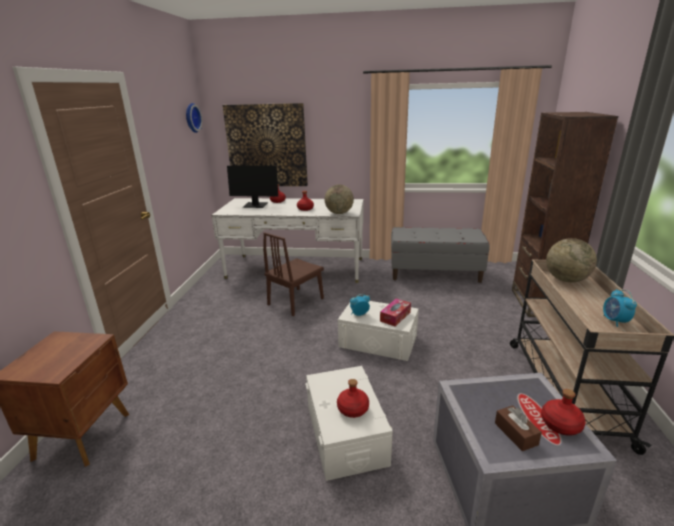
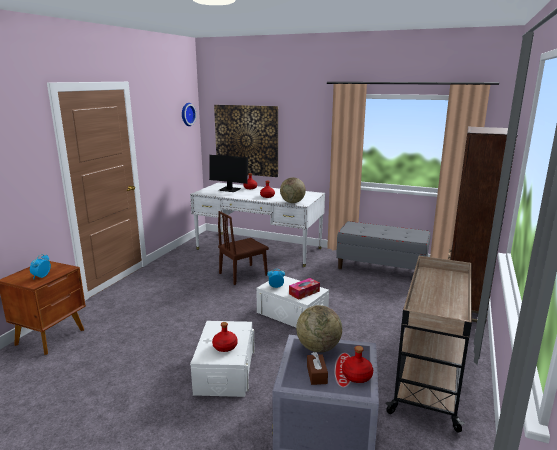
camera: 15 degrees right, 5 degrees down
globe [546,238,597,282] -> globe moved to [296,305,342,352]
alarm clock [603,289,637,327] -> alarm clock moved to [30,254,51,280]

